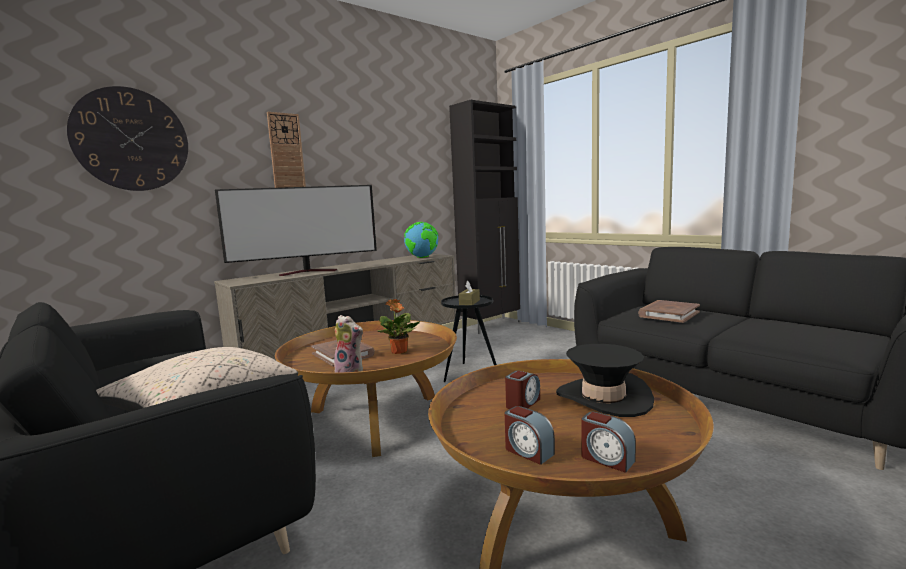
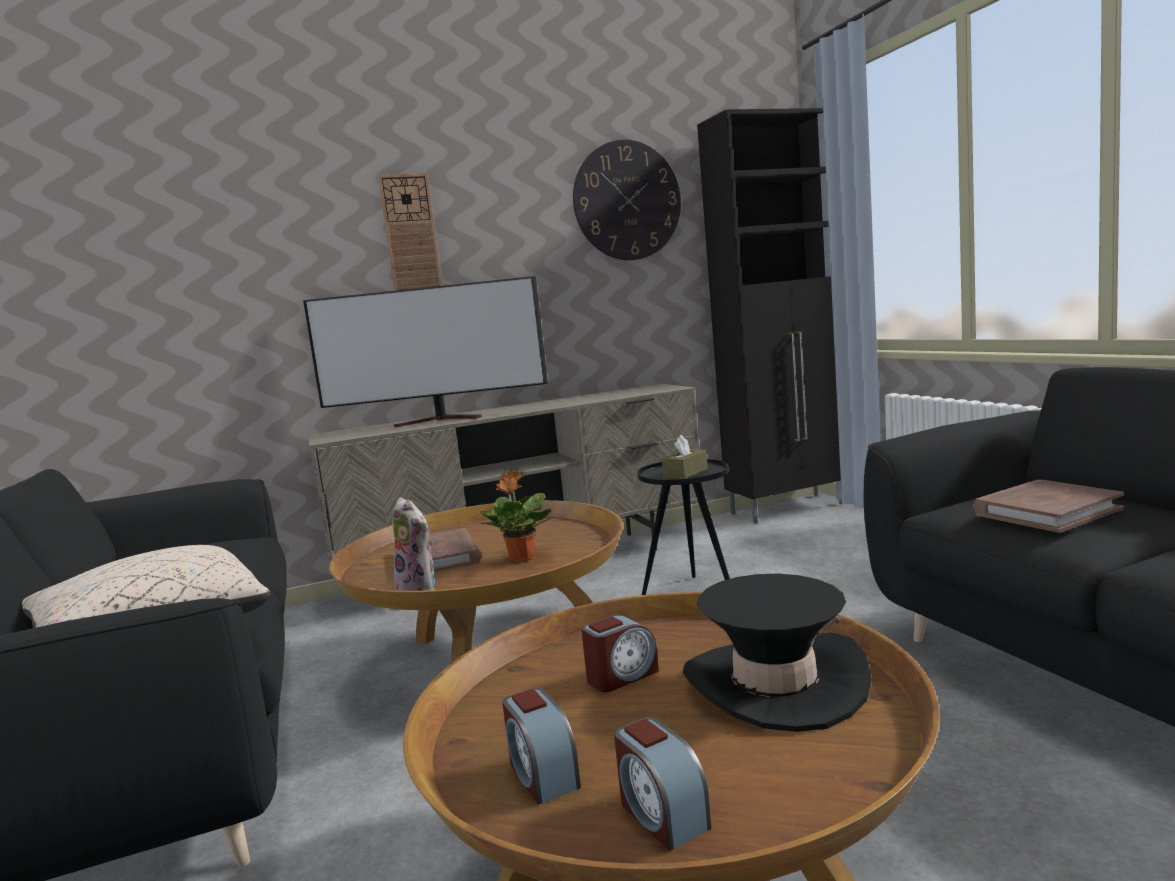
camera: 20 degrees right, 0 degrees up
wall clock [67,86,188,191] -> wall clock moved to [573,139,681,260]
globe [404,222,438,258] -> none

